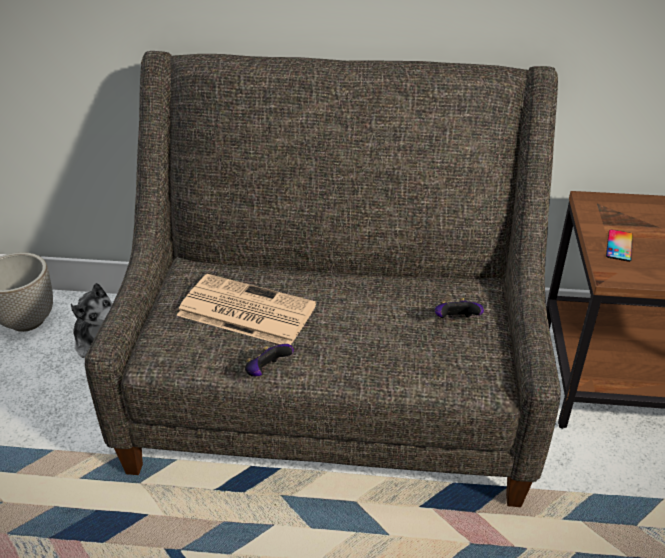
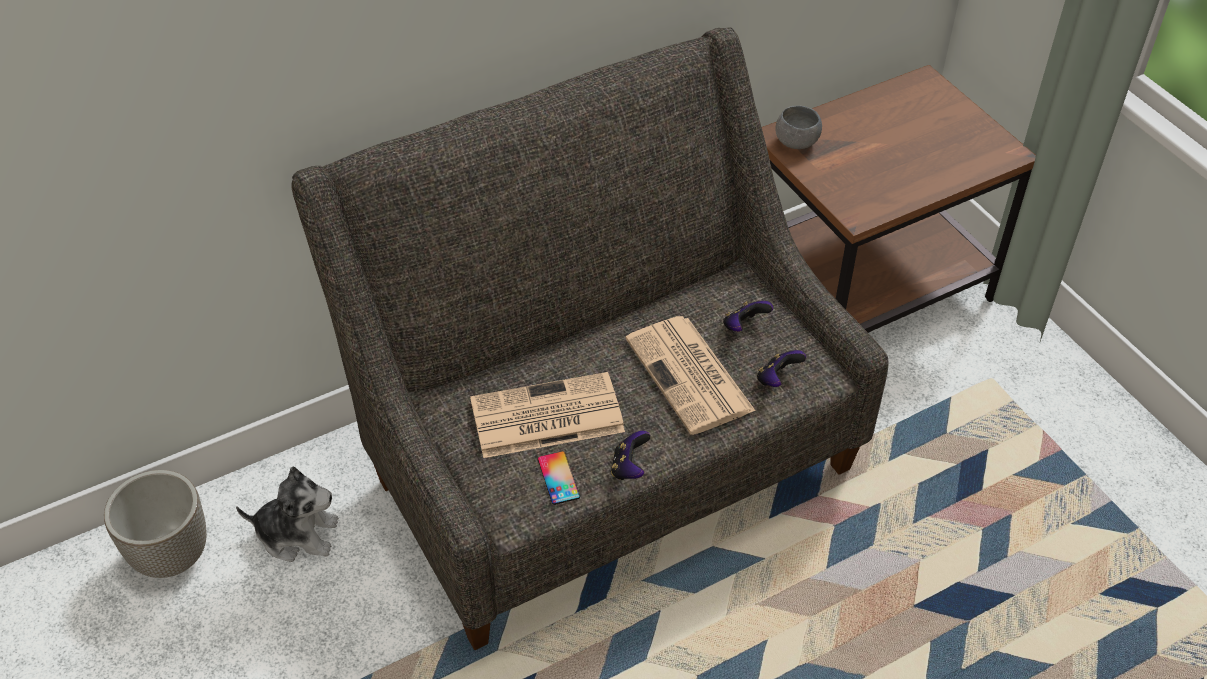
camera: 35 degrees left, 10 degrees up
phone [606,230,633,262] -> phone moved to [538,451,580,505]
none -> newspaper [625,316,756,435]
none -> game controller [757,350,806,387]
none -> grey bowl [776,106,822,149]

